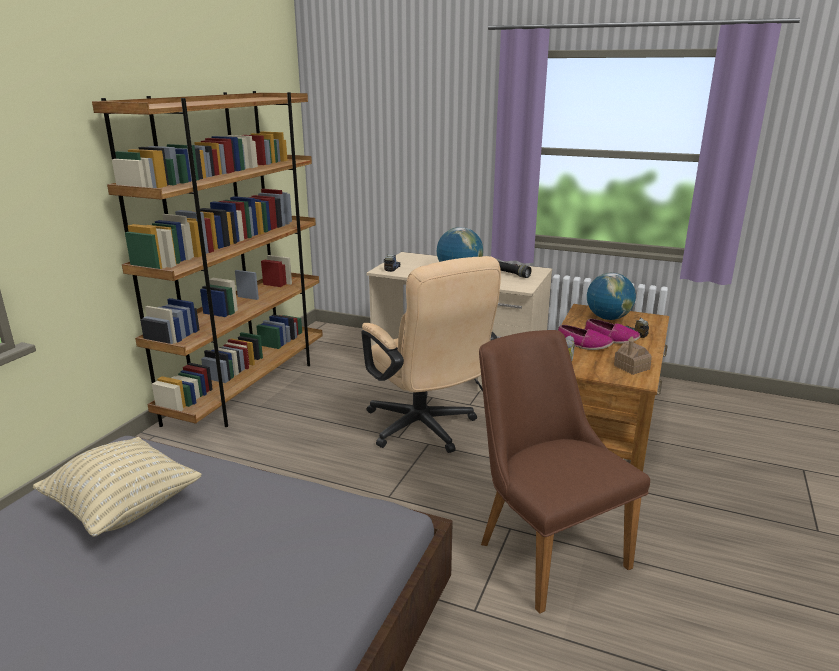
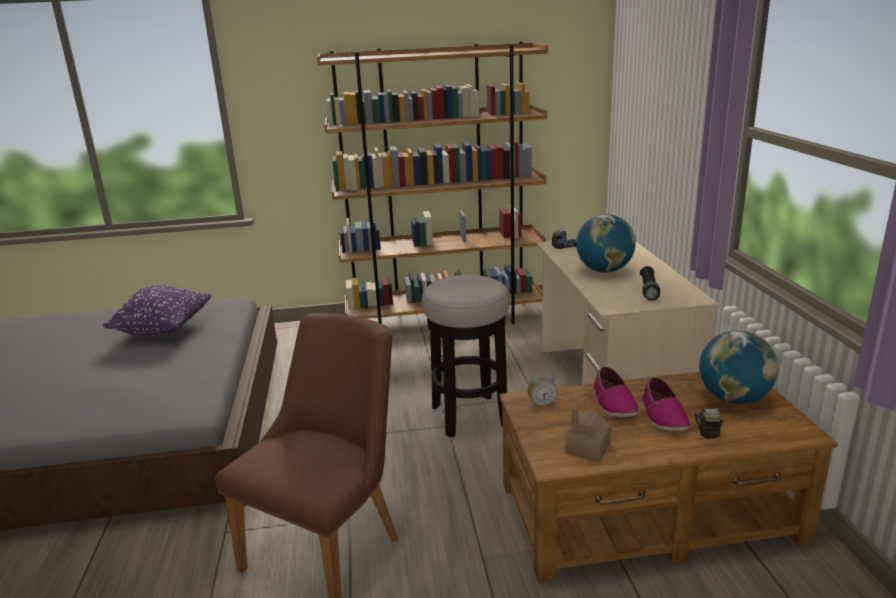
camera: 60 degrees right, 0 degrees up
beige pillow [33,437,202,537] -> purple pillow [103,285,212,336]
beige office chair [361,256,501,453] -> stool [422,275,510,438]

